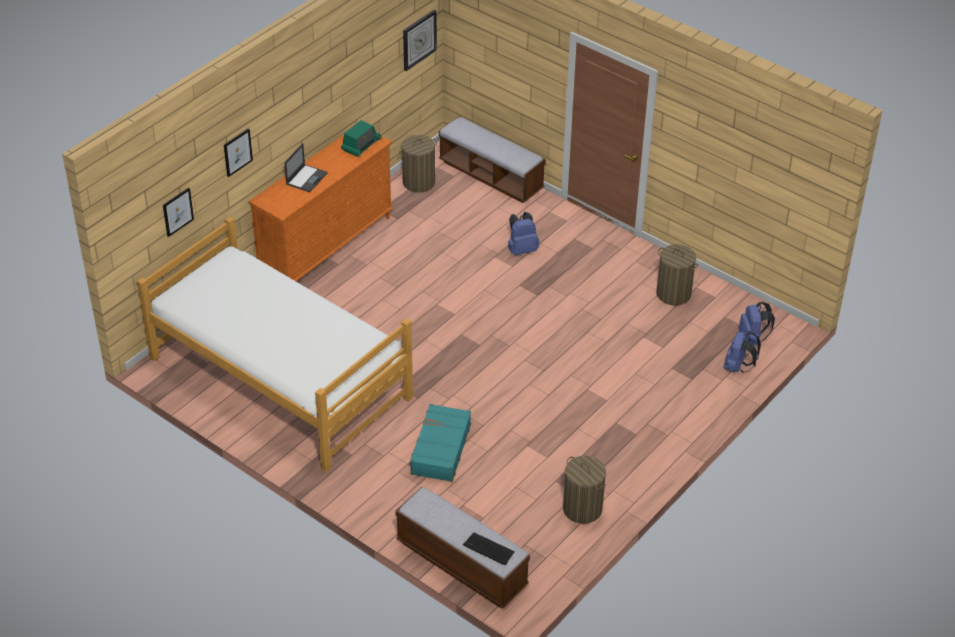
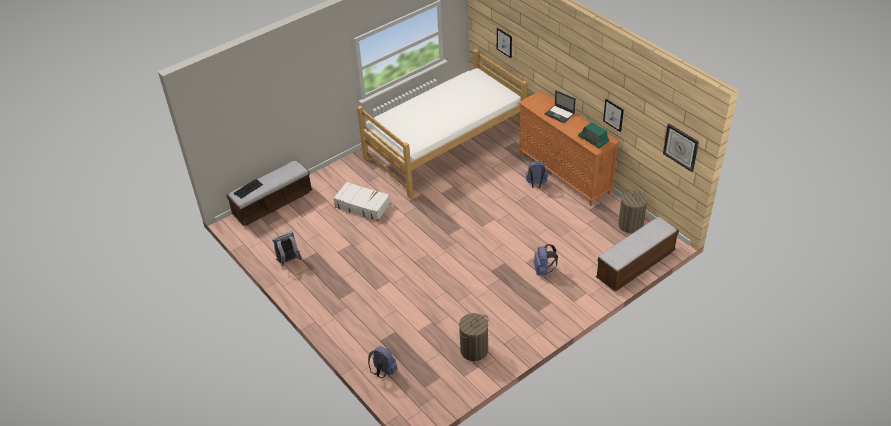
camera: 105 degrees right, 0 degrees up
picture [224,129,253,177] -> picture moved to [603,99,624,132]
turquoise suitcase [409,404,471,482] -> white suitcase [333,182,391,221]
laundry basket [563,456,606,524] -> grey backpack [272,231,302,266]
blue backpack [739,302,775,345] -> blue backpack moved to [526,161,547,188]

